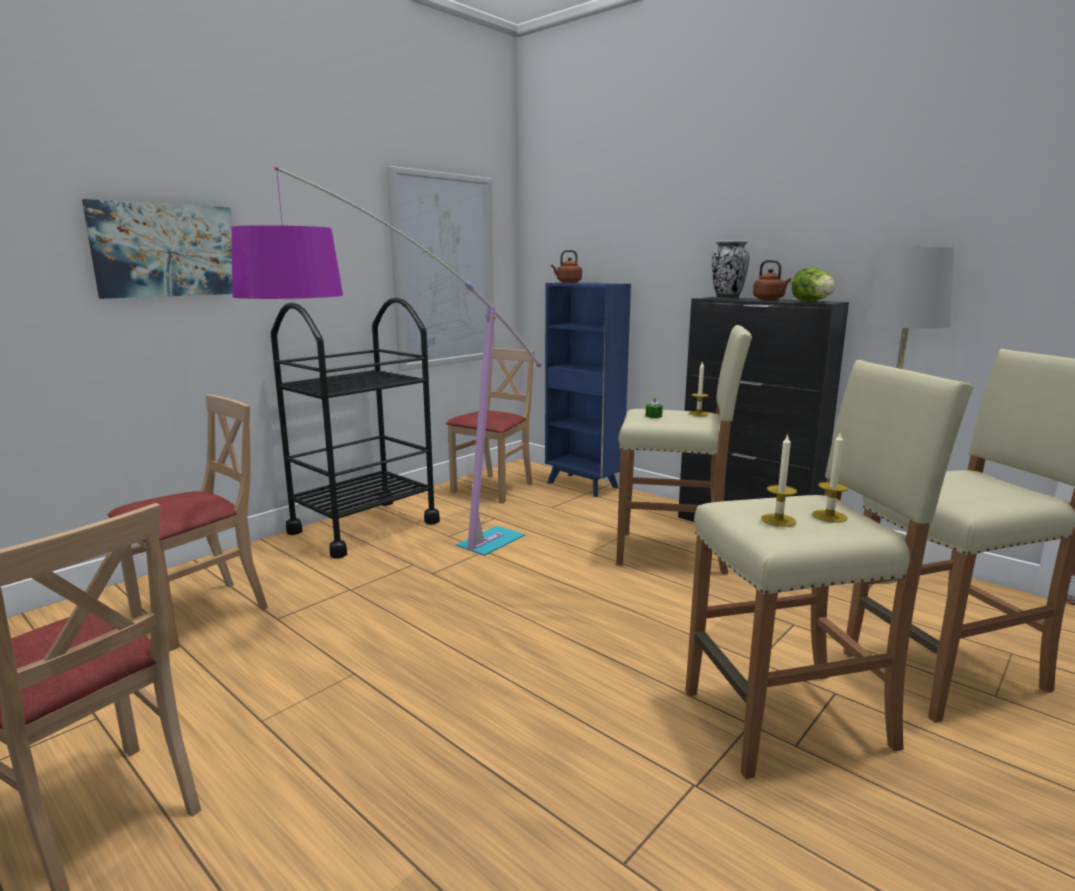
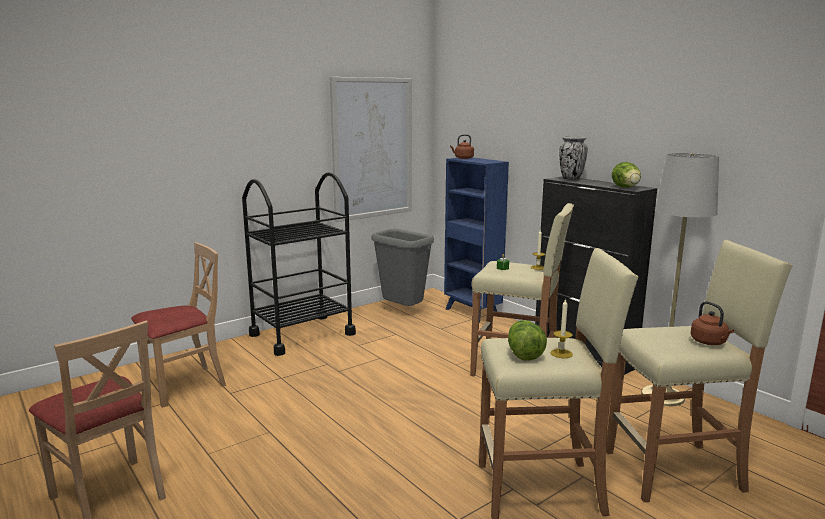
camera: 10 degrees right, 0 degrees up
picture [82,199,233,299] -> none
floor lamp [231,166,542,556] -> none
beige chair [446,348,535,504] -> grey trash can [372,229,434,306]
brown kettle [753,260,791,300] -> brown kettle moved to [691,301,734,345]
candle [761,434,797,527] -> lettuce [508,320,547,361]

